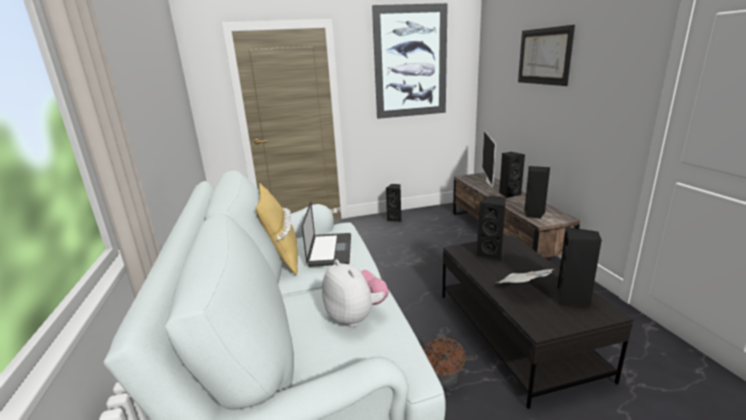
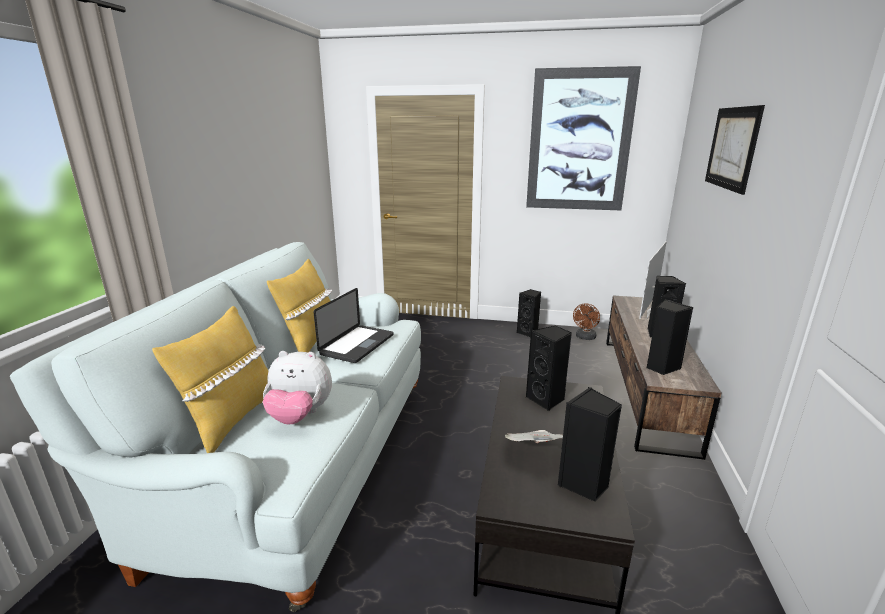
camera: 25 degrees right, 0 degrees up
plush toy [322,259,389,327] -> plush toy turned 105 degrees clockwise [263,351,332,424]
brown fan [423,333,466,389] -> brown fan moved to [573,303,600,340]
none -> yellow pillow [152,306,268,453]

